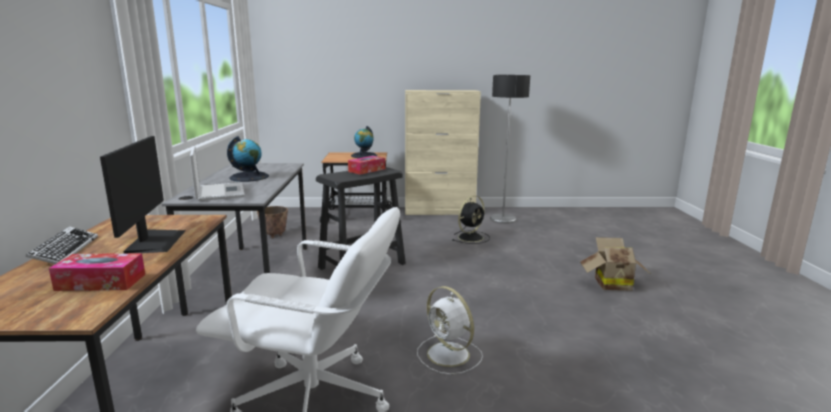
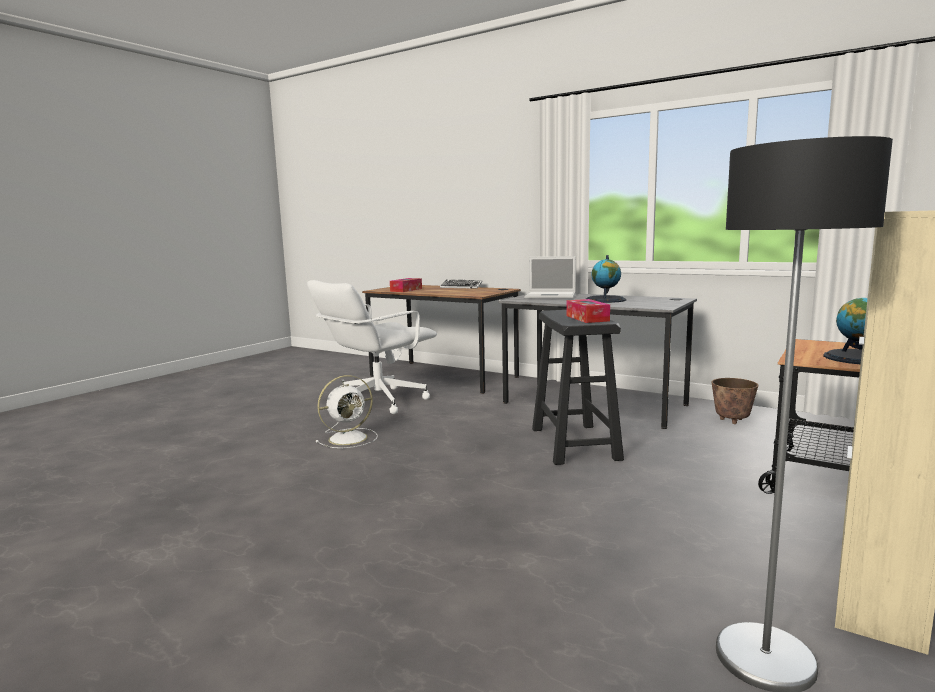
camera: 125 degrees right, 5 degrees down
monitor [100,136,186,253] -> none
white fan [417,286,483,375] -> white fan turned 150 degrees clockwise [316,375,378,448]
black fan [452,196,490,244] -> none
cardboard box [580,237,652,291] -> none

